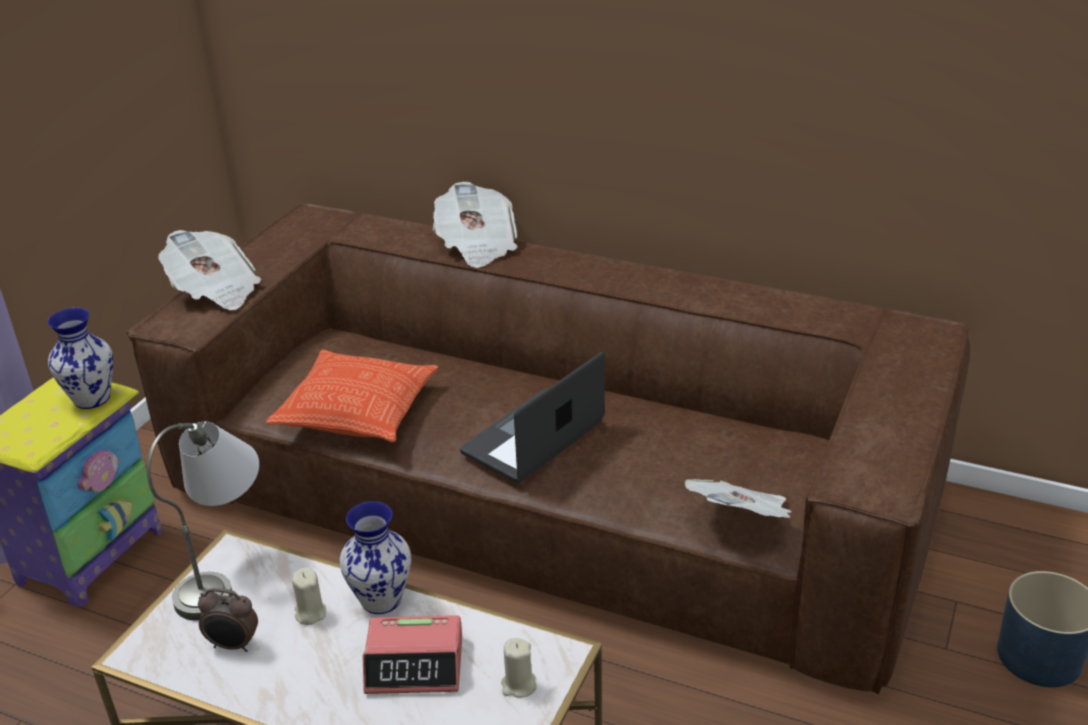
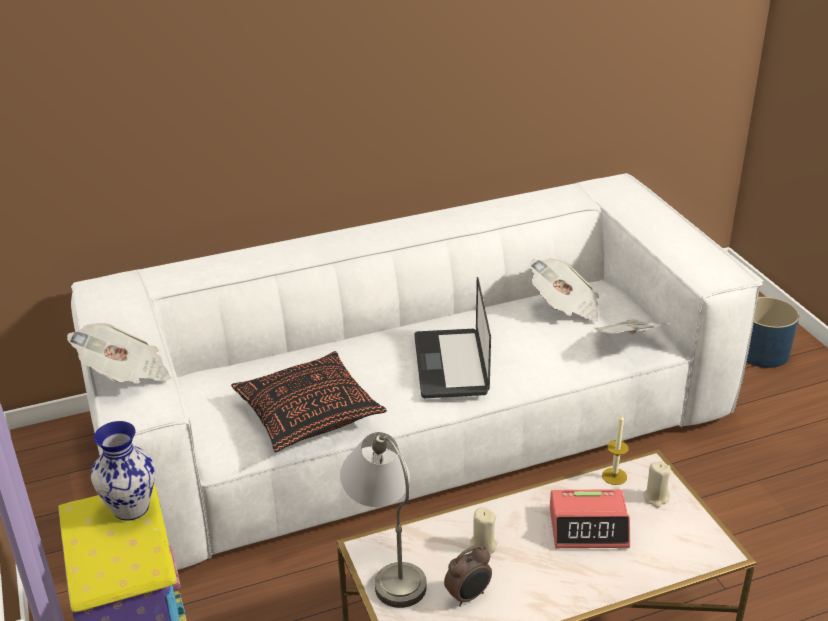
camera: 45 degrees left, 0 degrees up
brown sofa [126,202,970,694] -> white sofa [71,173,764,570]
orange pillow [266,349,438,442] -> black pillow [231,351,387,452]
vase [339,501,411,614] -> none
alarm clock [363,615,462,694] -> alarm clock turned 45 degrees clockwise [550,489,630,548]
newspaper [433,182,517,268] -> newspaper moved to [530,258,599,322]
none -> candle [602,414,629,485]

